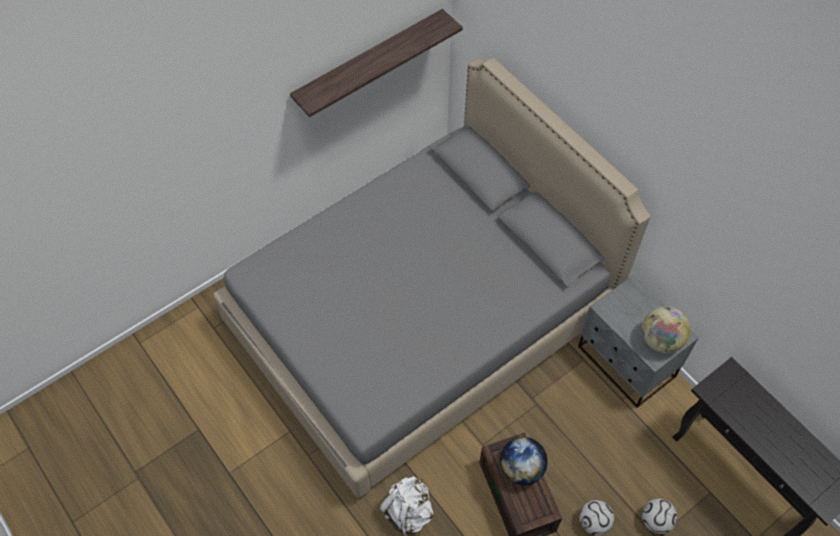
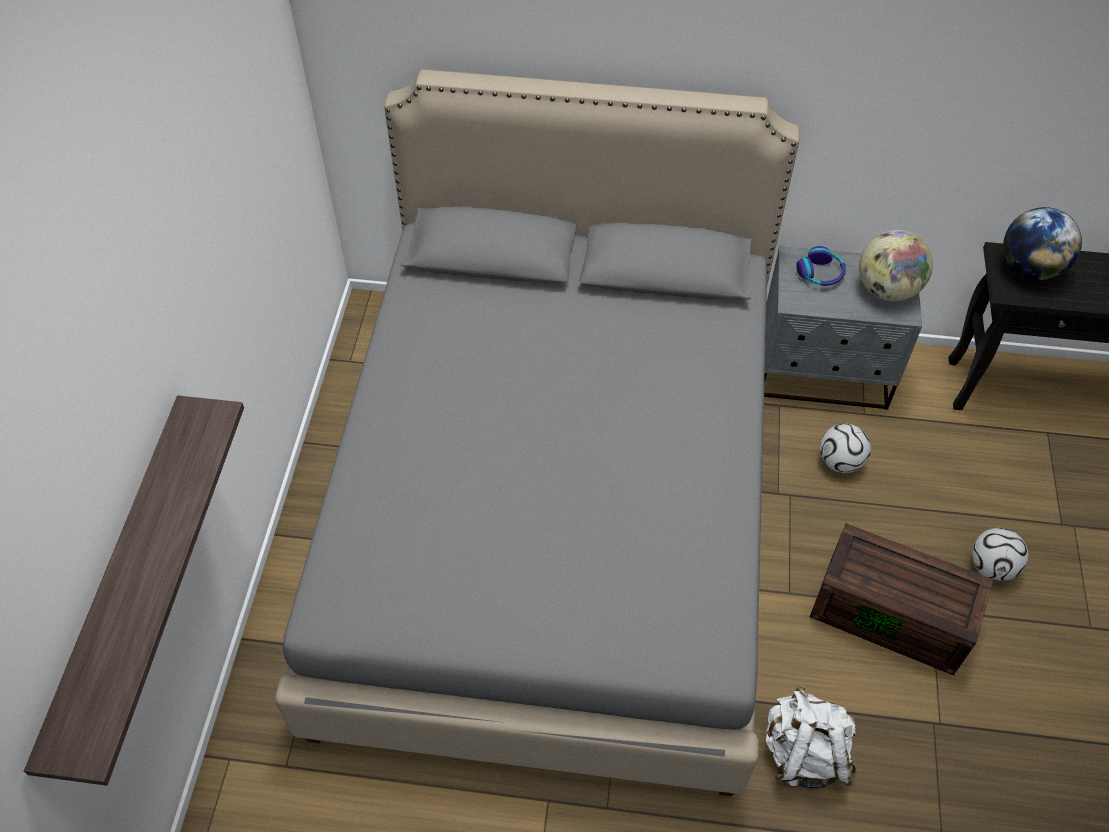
camera: 45 degrees left, 5 degrees down
shelf [290,9,463,117] -> shelf moved to [24,395,244,786]
globe [500,437,548,485] -> globe moved to [1003,207,1082,281]
football [642,499,677,534] -> football moved to [820,424,871,473]
none -> headphones [796,246,846,286]

